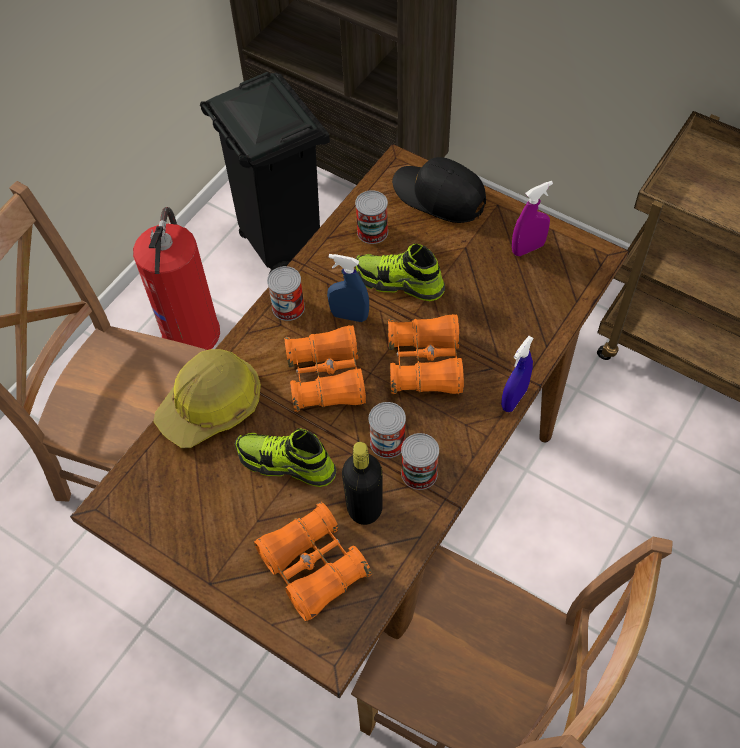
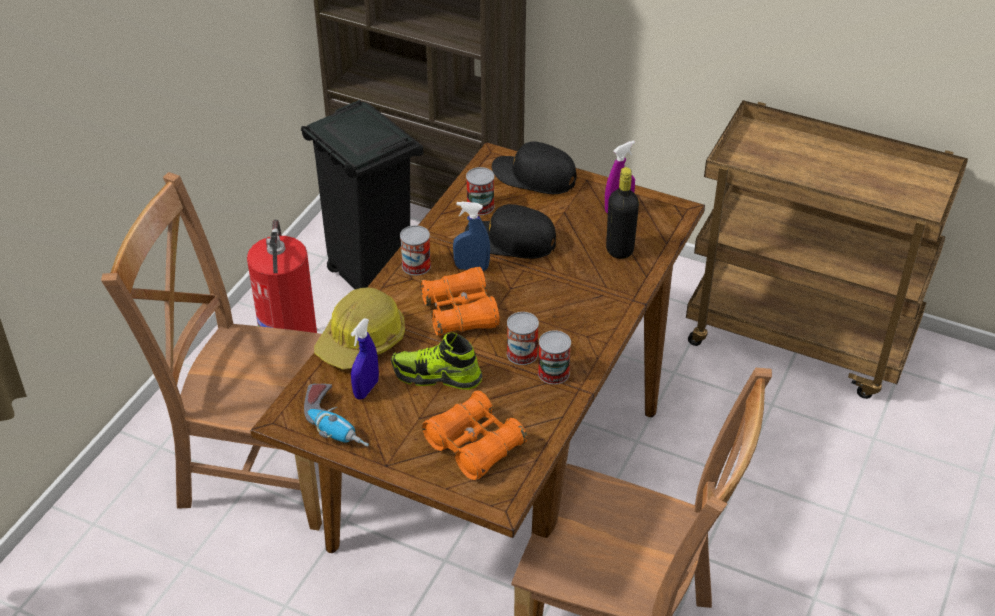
camera: 10 degrees left, 15 degrees down
black bottle [342,442,383,525] -> black bottle moved to [606,167,639,259]
shoe [355,243,445,301] -> black cap [465,204,556,259]
orange binoculars [388,314,464,394] -> none
blue spray bottle [501,336,534,412] -> blue spray bottle moved to [351,318,379,400]
none -> power drill [304,384,369,447]

